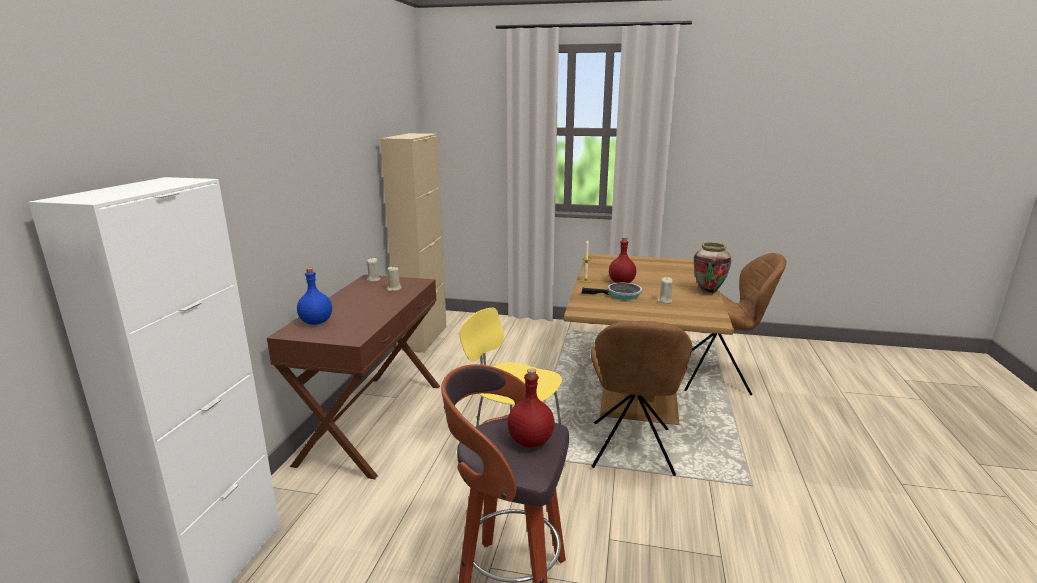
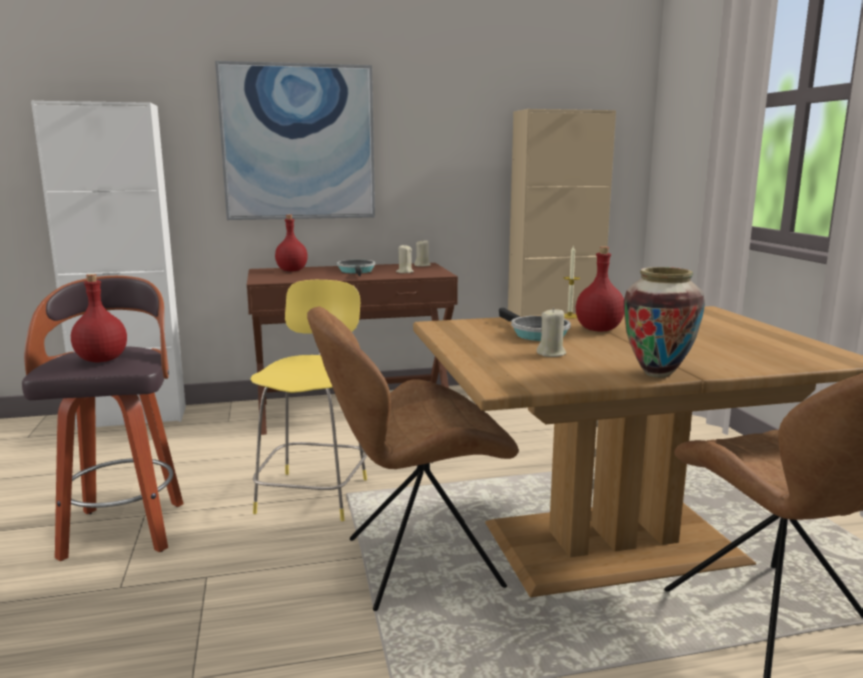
camera: 65 degrees right, 5 degrees down
blue bottle [297,268,332,325] -> red bottle [275,215,308,271]
none -> picture [215,61,375,220]
none -> frying pan [337,260,375,276]

